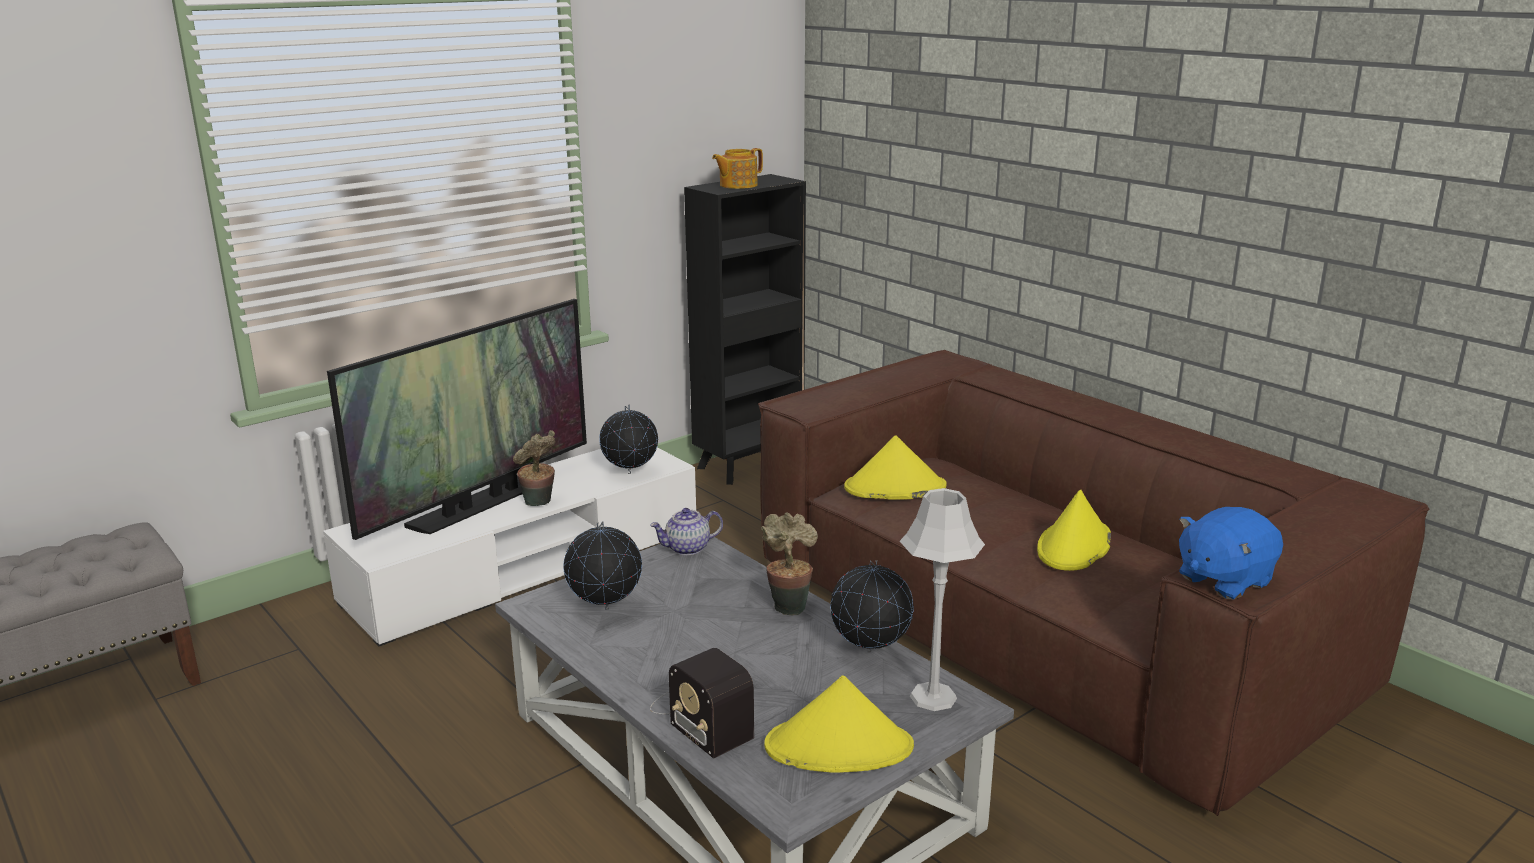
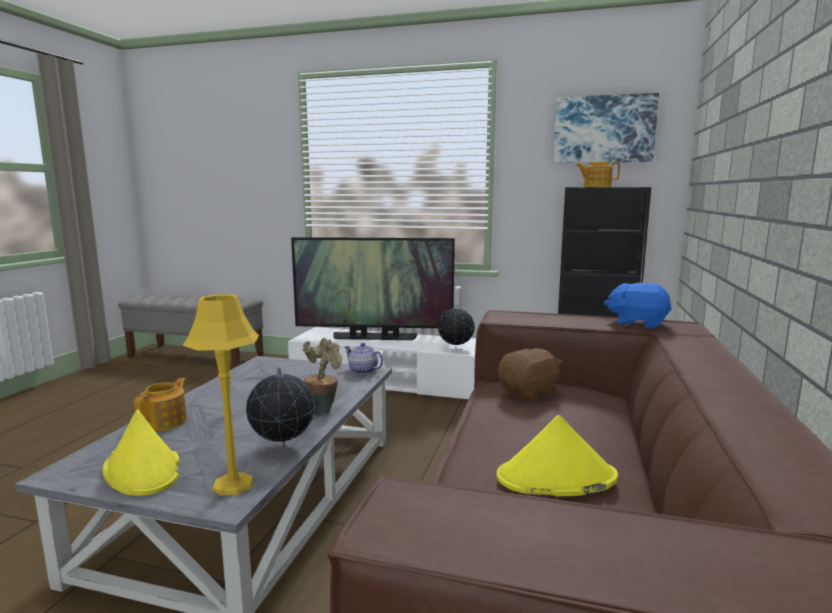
camera: 55 degrees right, 10 degrees down
potted plant [513,430,555,506] -> none
globe [563,521,642,610] -> none
radio [650,648,754,758] -> teapot [134,378,187,431]
yellow hat [844,436,947,500] -> brown plush toy [498,348,562,401]
grey table lamp [900,488,985,711] -> yellow table lamp [182,294,259,496]
blue plush toy [1179,507,1283,600] -> blue plush toy moved to [604,283,672,329]
none -> picture [553,93,659,163]

